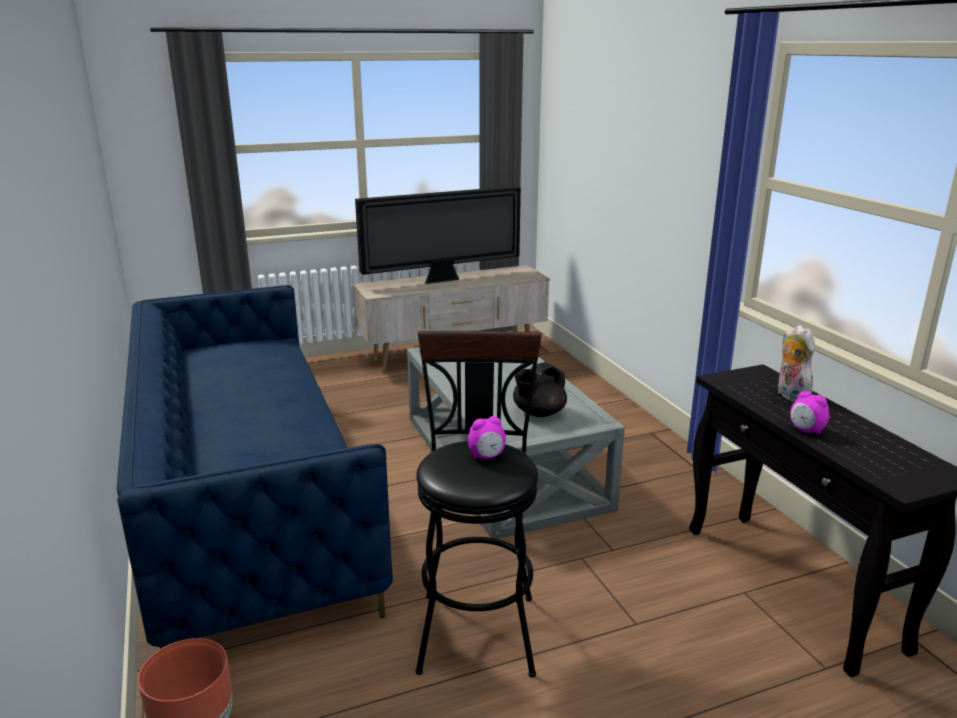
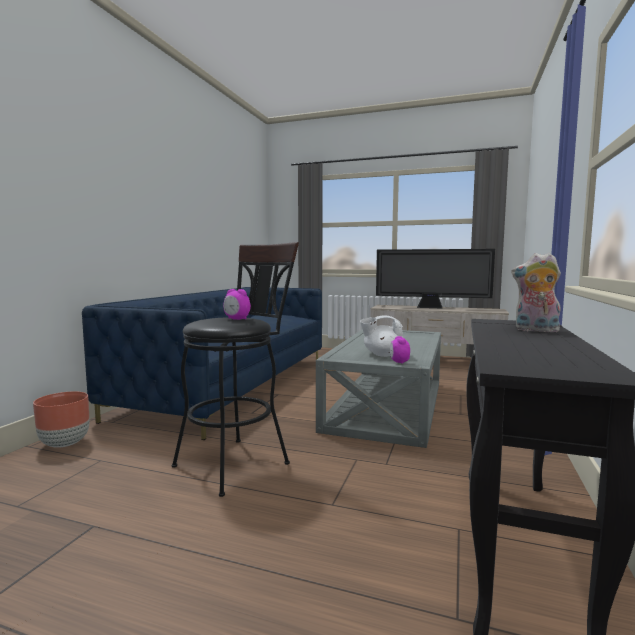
camera: 40 degrees right, 15 degrees down
black teapot [513,362,567,417] -> white teapot [360,316,403,357]
plush toy [778,325,815,402] -> plush toy turned 90 degrees counterclockwise [511,253,561,332]
alarm clock [790,391,829,435] -> alarm clock moved to [390,336,410,364]

